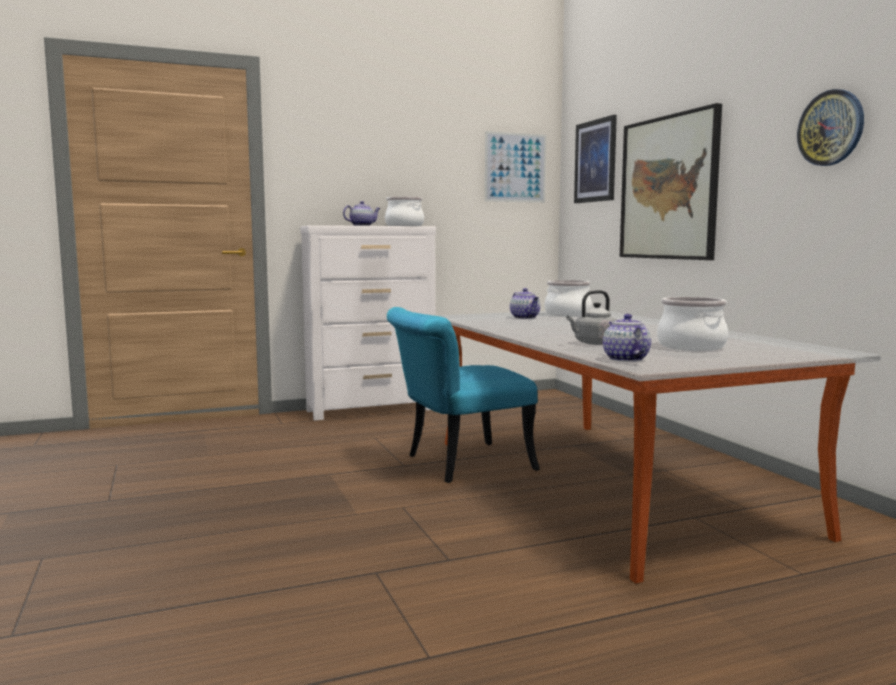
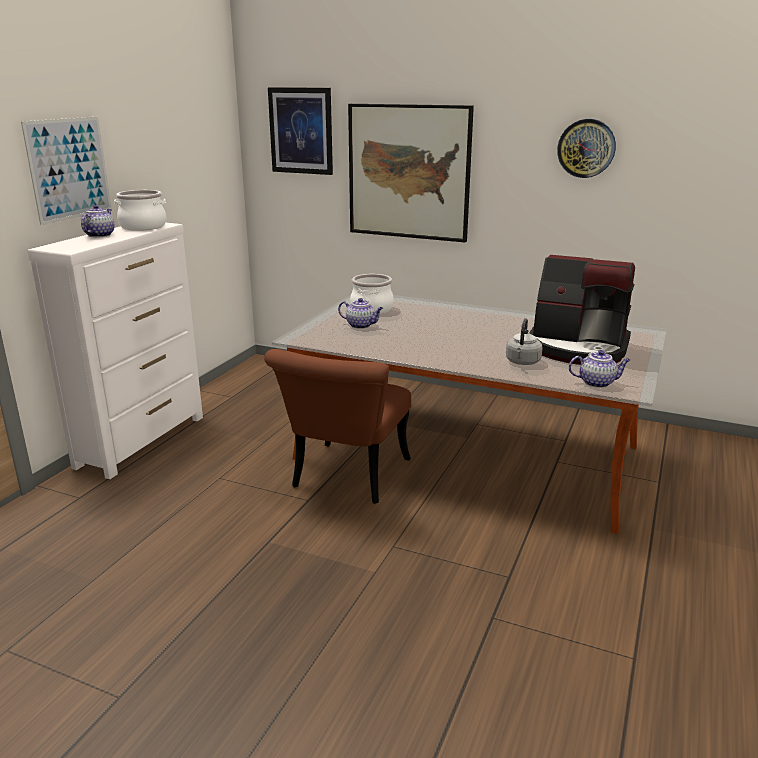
camera: 45 degrees left, 15 degrees up
turquoise chair [387,307,540,483] -> brown chair [264,349,411,504]
picture [485,131,546,203] -> picture moved to [21,117,112,225]
teapot [603,314,651,362] -> teapot turned 150 degrees clockwise [569,350,630,388]
cooking pot [657,297,728,351] -> coffee machine [529,255,635,365]

